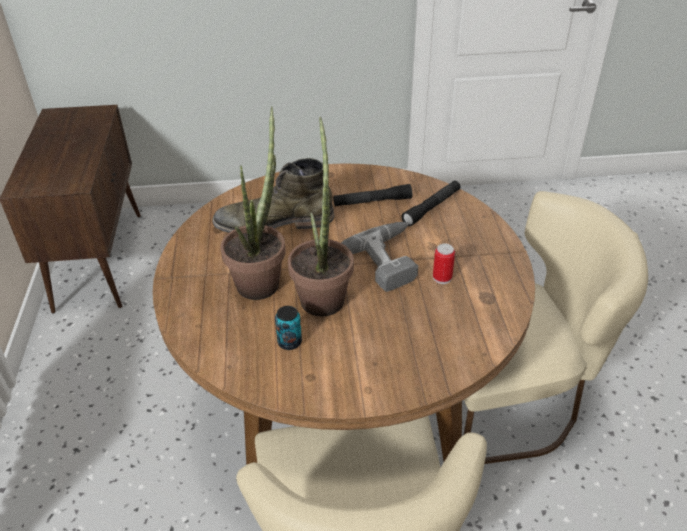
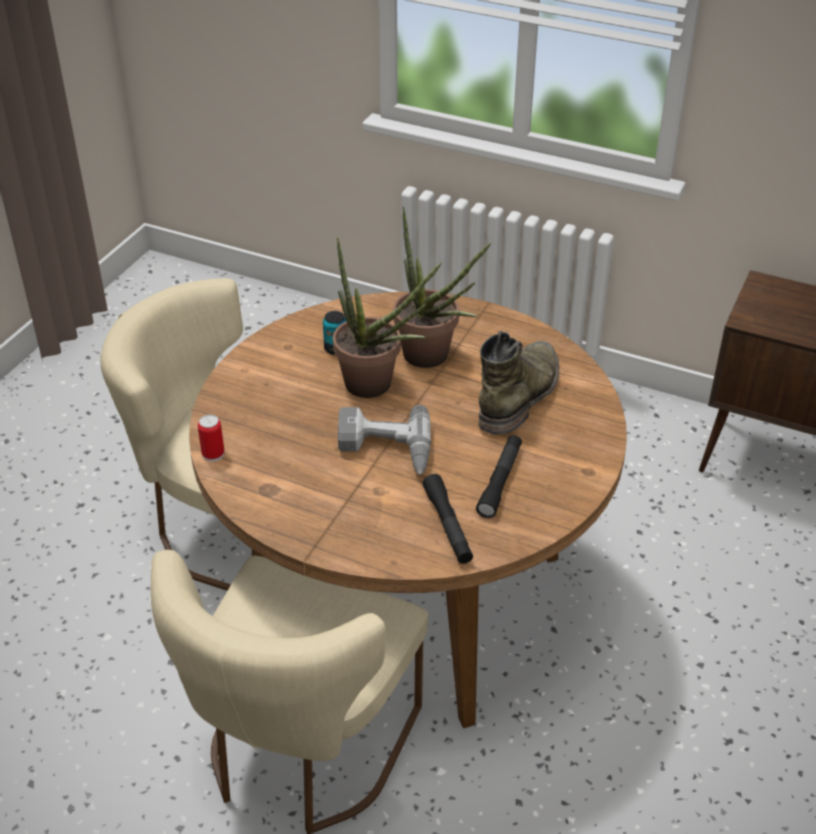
camera: 120 degrees right, 0 degrees up
can [433,244,455,284] -> can moved to [198,415,224,462]

